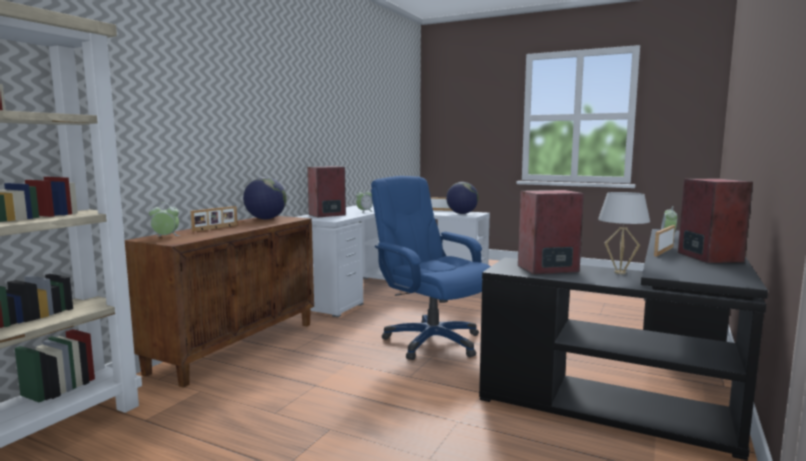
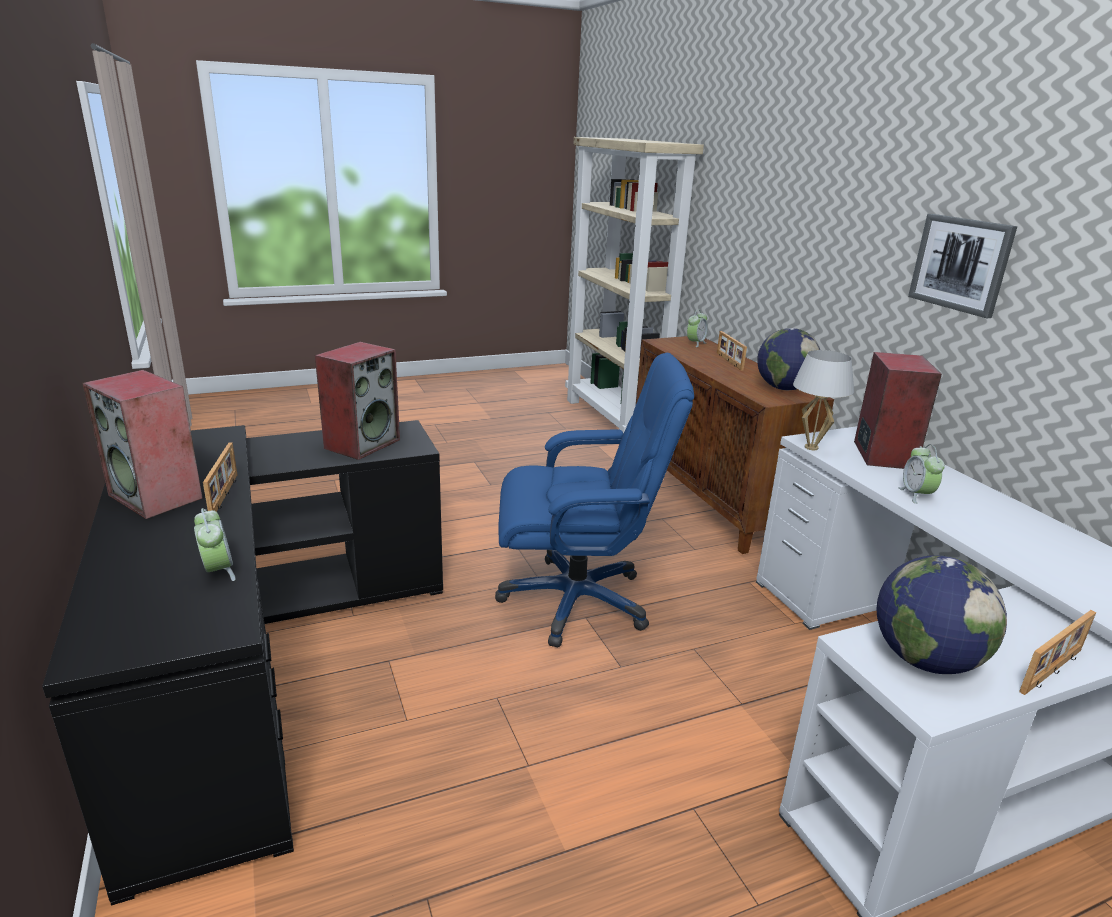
camera: 130 degrees right, 15 degrees up
white table lamp [598,192,650,274] -> white table lamp moved to [793,350,854,450]
none -> picture [908,214,1017,318]

